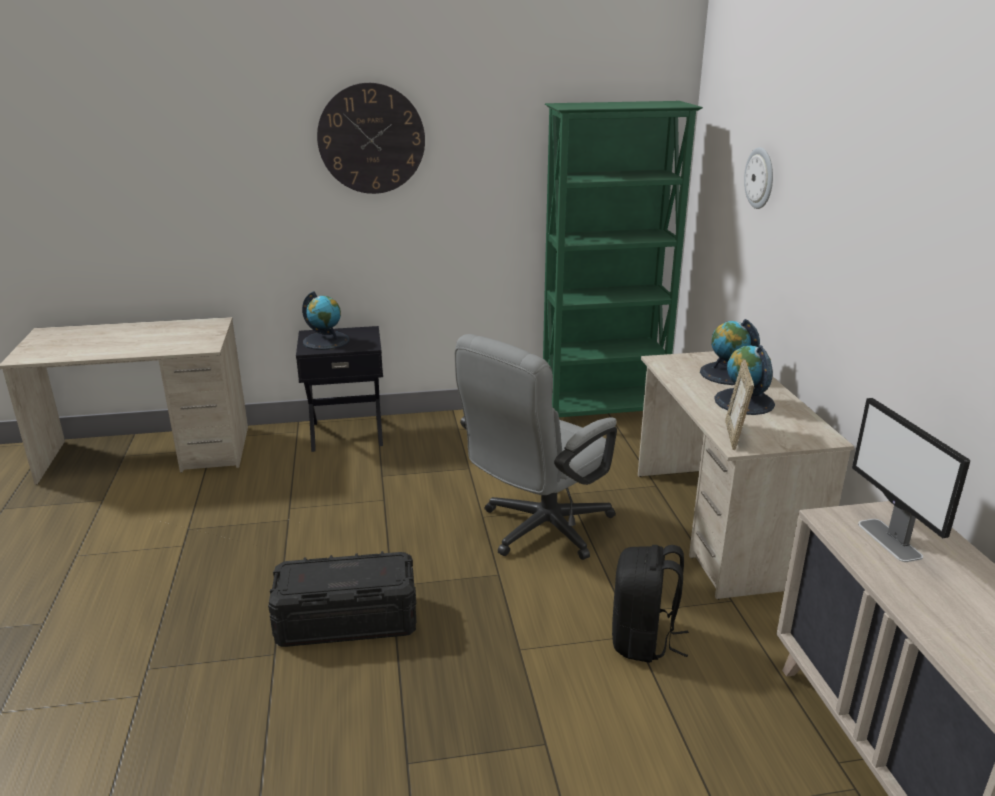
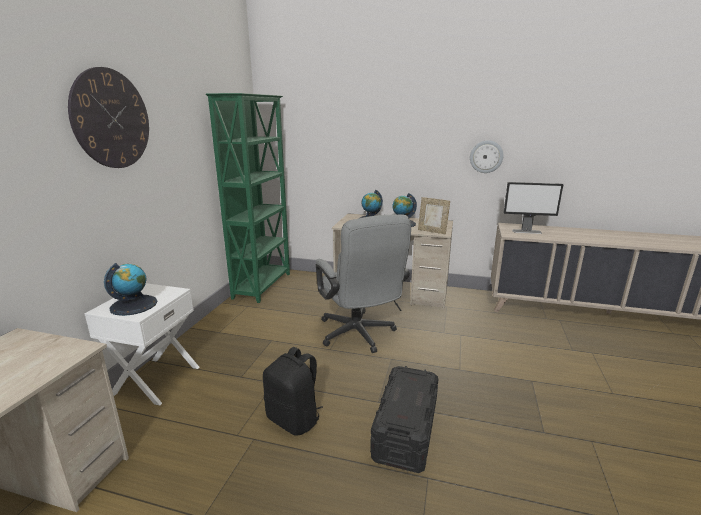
camera: 65 degrees left, 5 degrees down
black nightstand [296,326,383,452] -> white nightstand [85,283,199,406]
black backpack [612,545,689,663] -> black backpack moved to [263,347,323,436]
wall clock [744,147,773,209] -> wall clock moved to [470,140,504,173]

